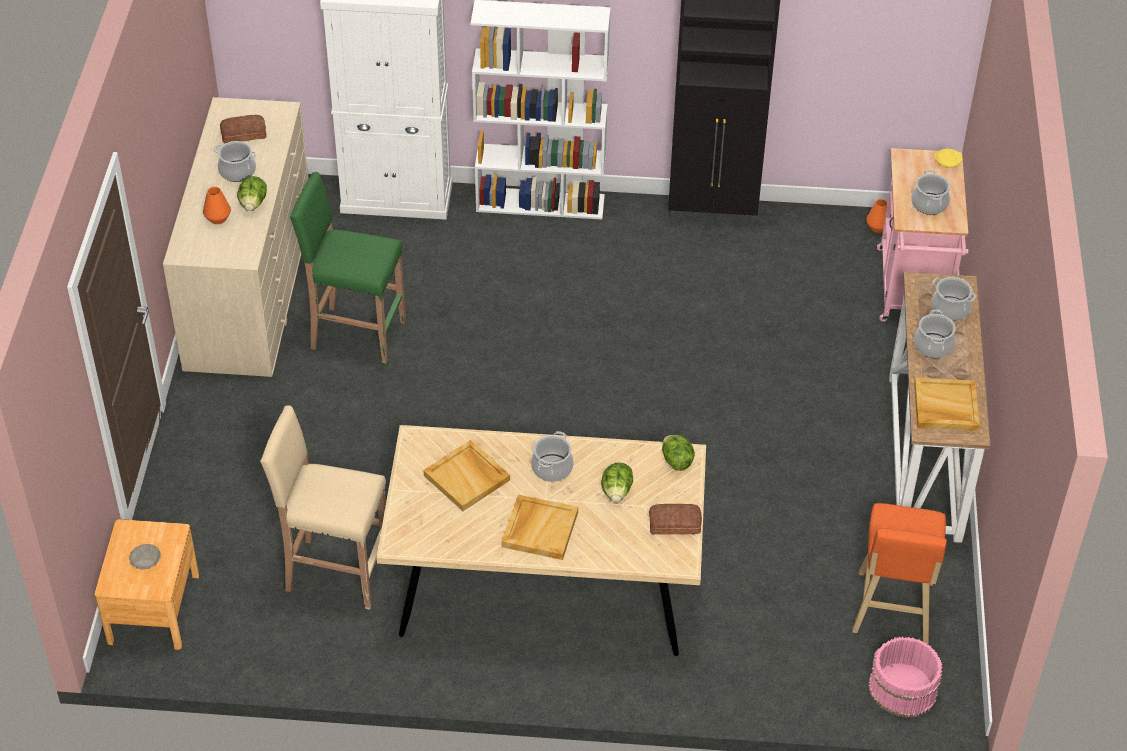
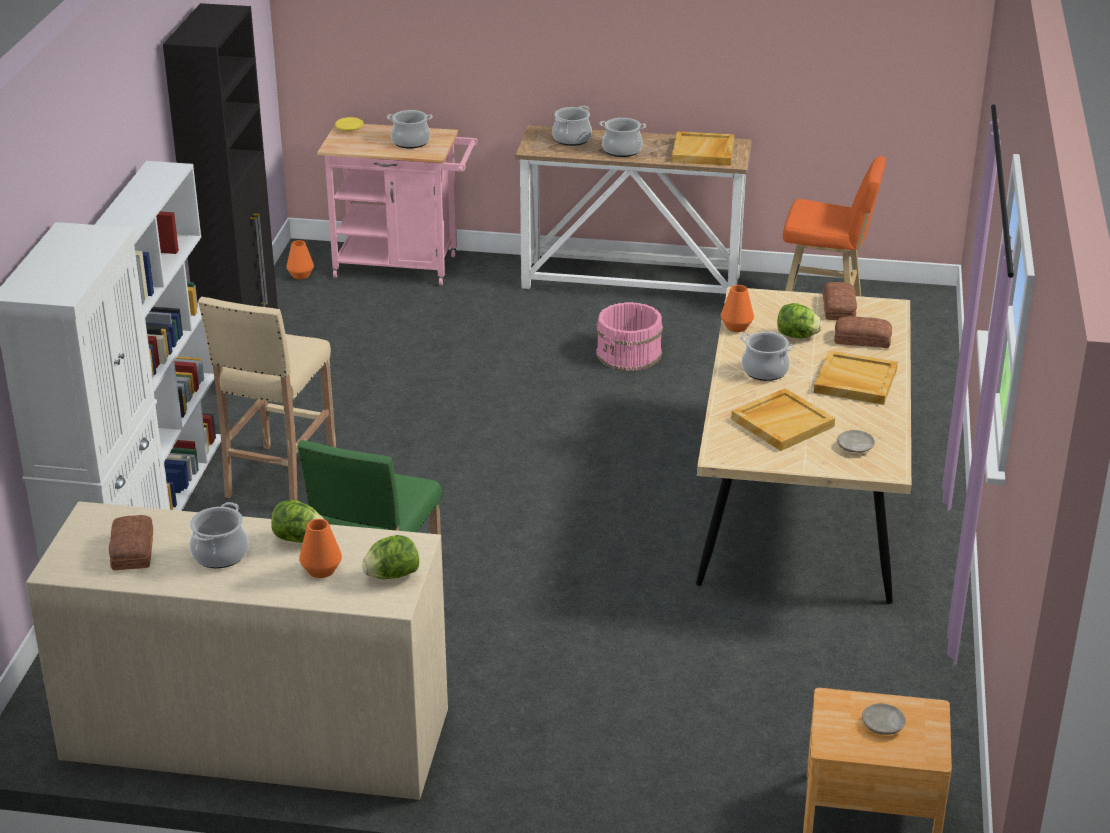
camera: 85 degrees left, 15 degrees down
beige stool [260,405,386,610] -> beige stool moved to [198,297,336,501]
lettuce [662,435,695,471] -> lettuce moved to [362,535,419,579]
pink bucket [869,637,942,718] -> pink bucket moved to [596,302,663,371]
none -> orange vase [721,285,754,332]
none -> bread [834,316,892,348]
none -> beige plate [837,430,875,453]

